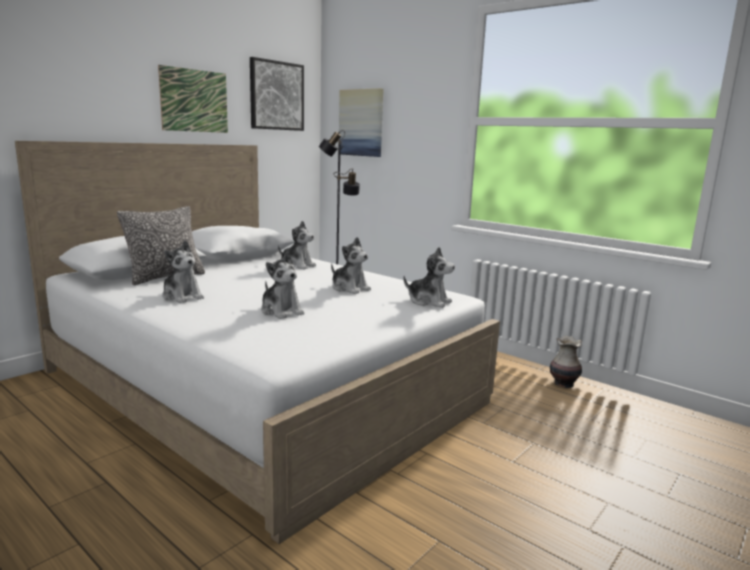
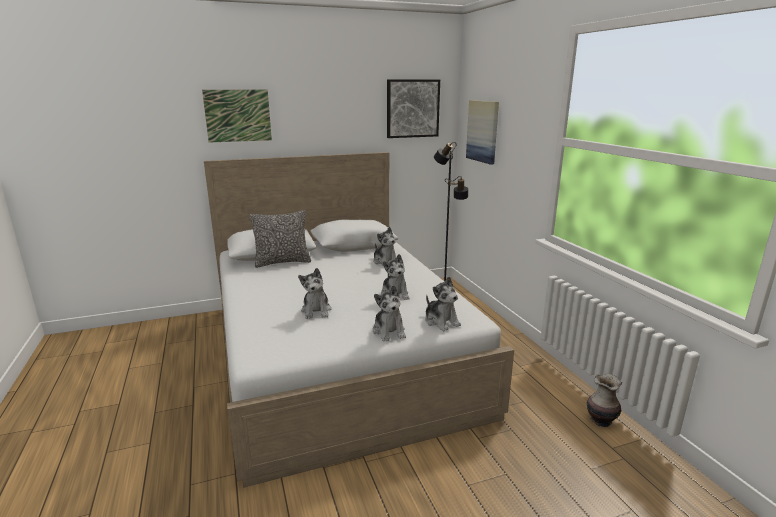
camera: 30 degrees right, 5 degrees up
picture [158,65,228,133] -> picture moved to [202,90,272,143]
plush toy [162,240,204,303] -> plush toy moved to [373,285,406,341]

